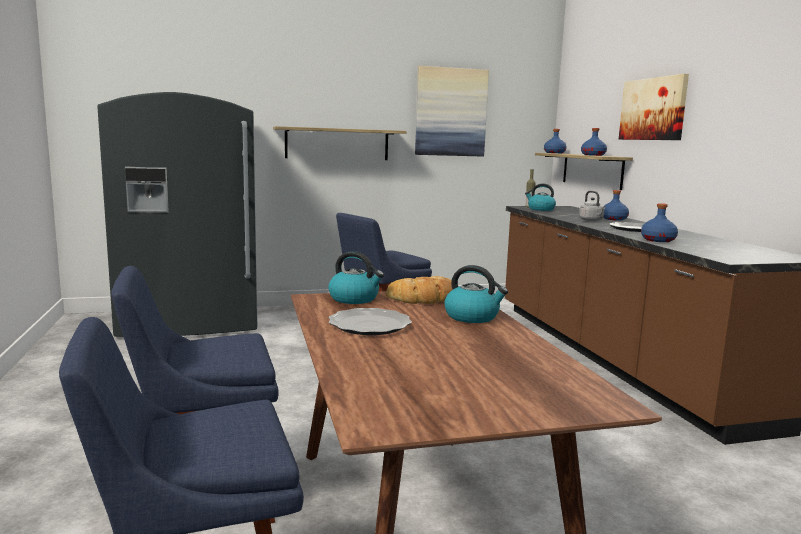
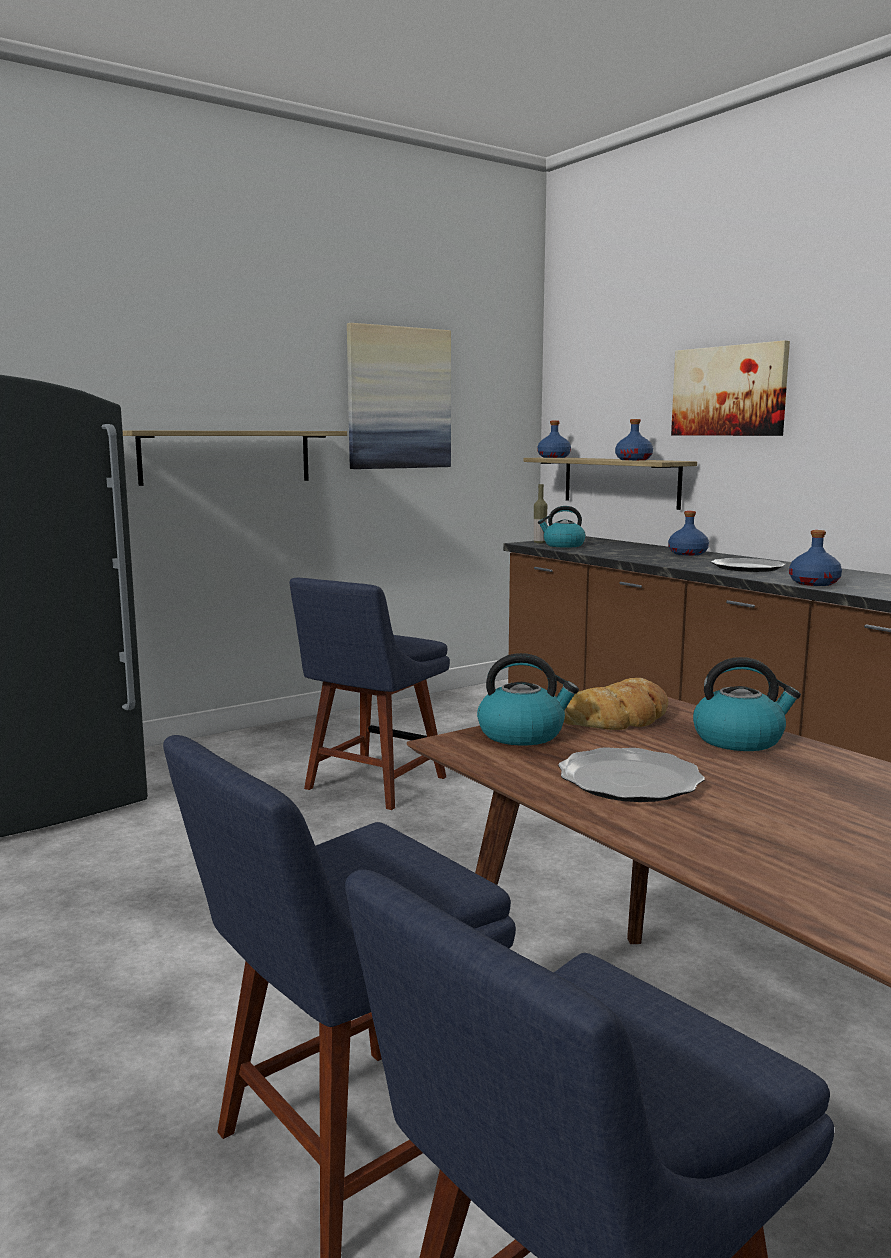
camera: 20 degrees left, 0 degrees up
grey kettle [579,191,605,221] -> none

